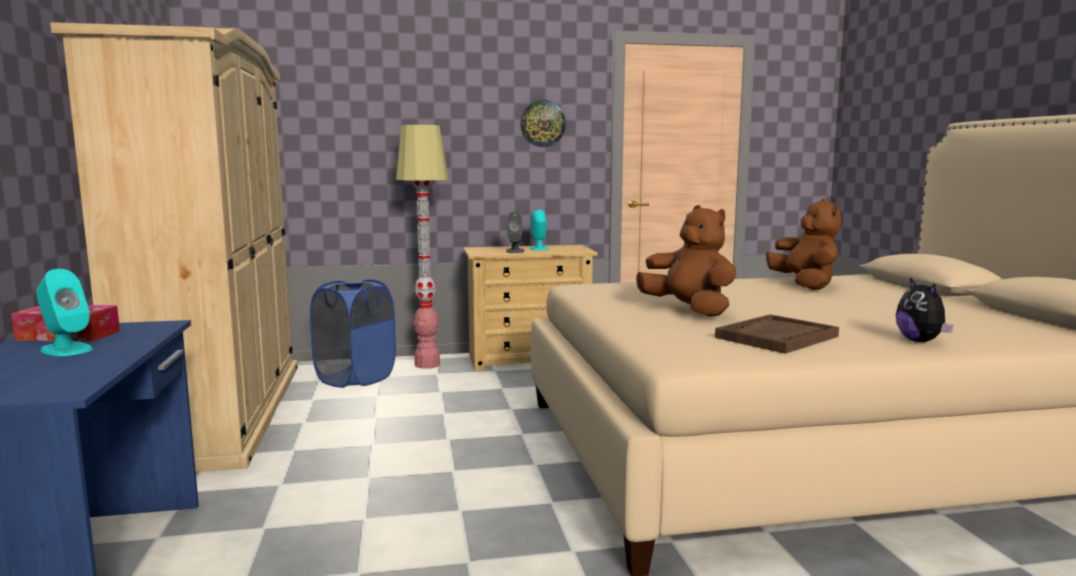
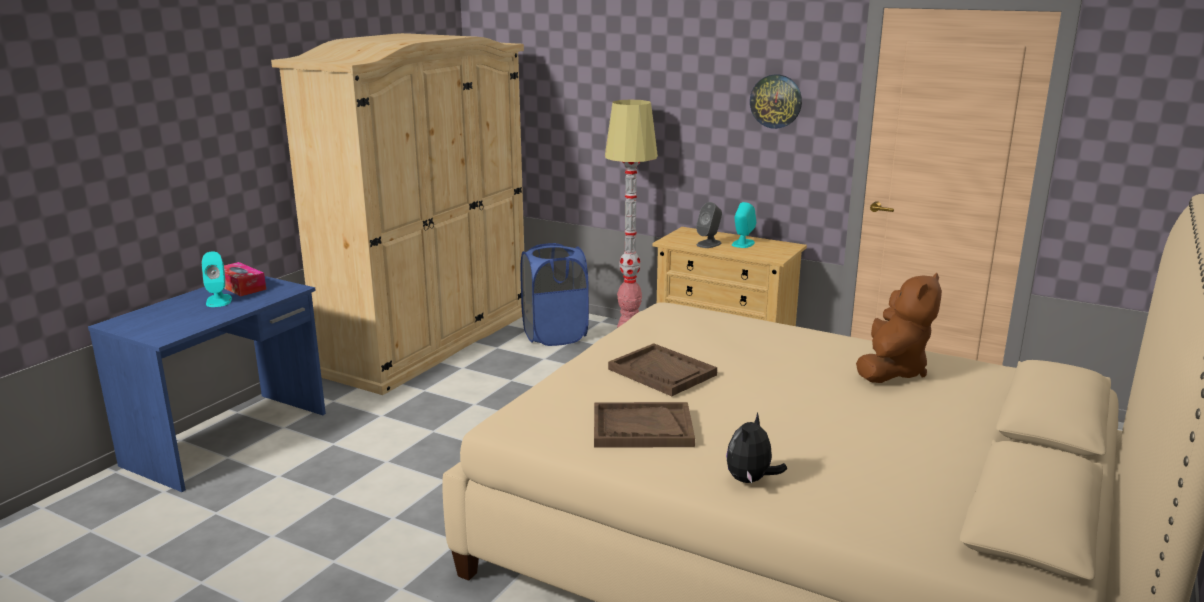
camera: 40 degrees right, 10 degrees up
brown plush toy [636,205,736,317] -> brown tray [608,343,717,396]

